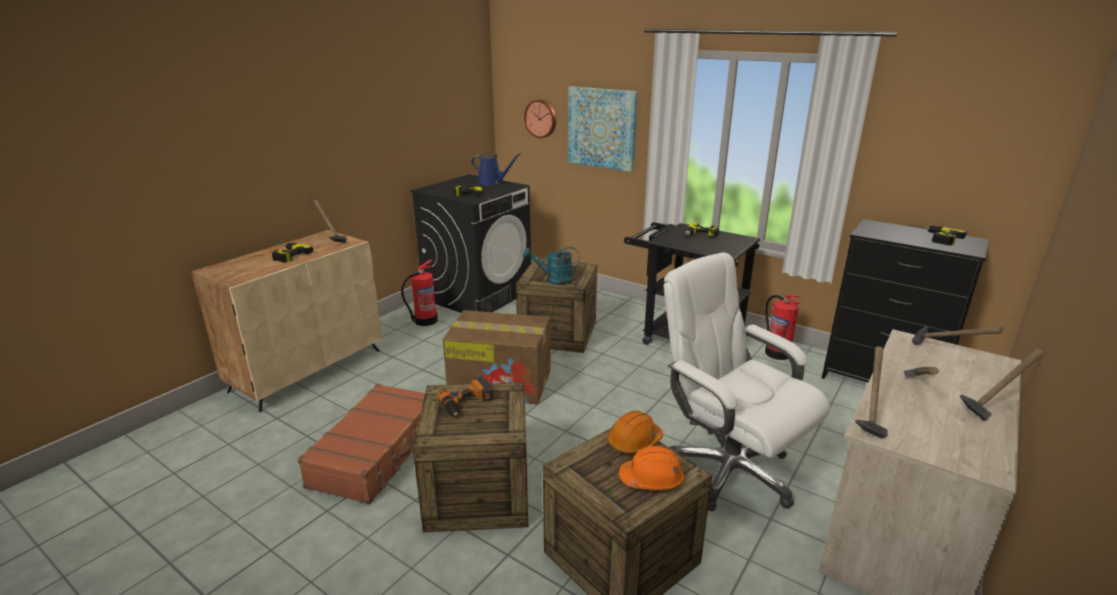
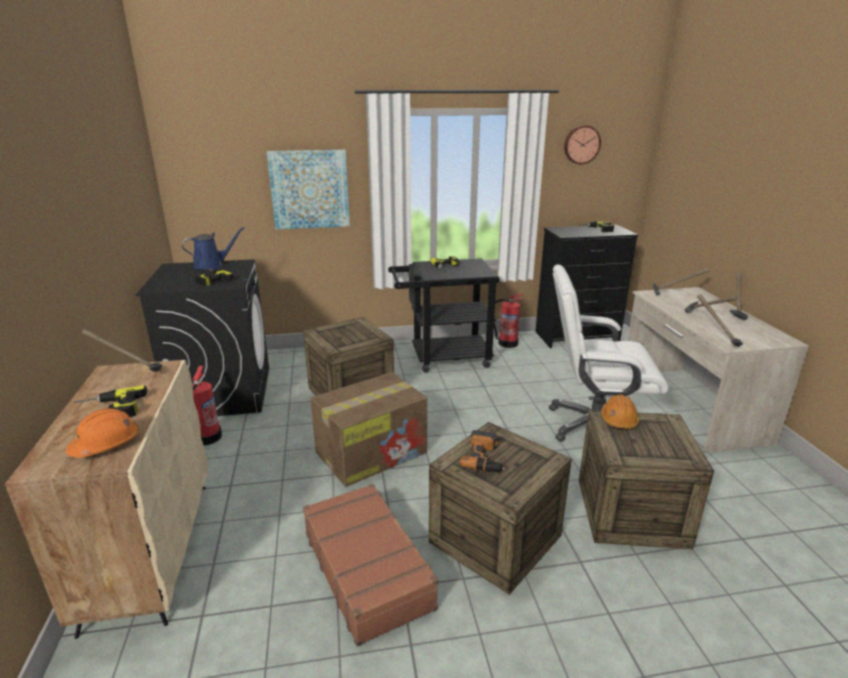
camera: 45 degrees left, 0 degrees up
turquoise watering can [523,247,579,285] -> none
wall clock [524,100,556,138] -> wall clock moved to [564,125,601,164]
orange hard hat [619,446,685,490] -> orange hard hat moved to [66,408,139,458]

